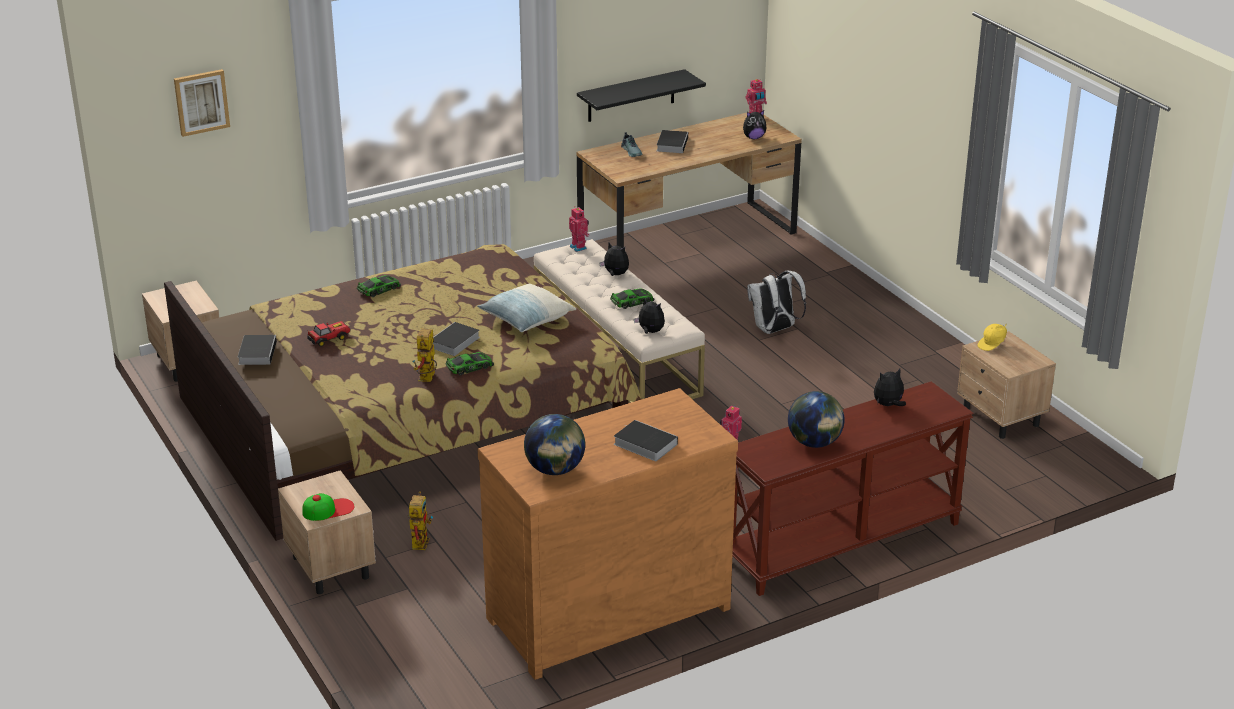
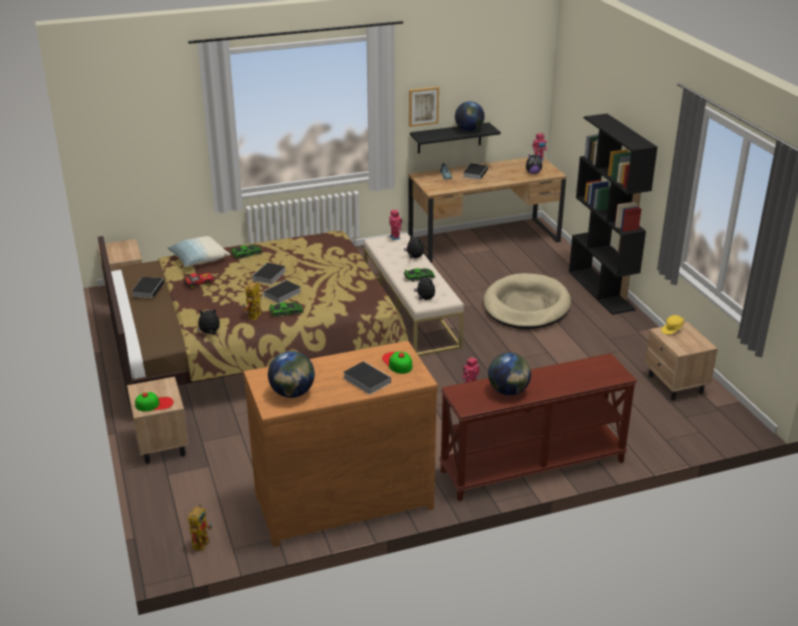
camera: 10 degrees right, 0 degrees up
picture [174,69,230,137] -> picture moved to [409,87,439,127]
toy robot [408,491,433,550] -> toy robot moved to [188,504,212,552]
pillow [477,284,576,332] -> pillow moved to [167,236,230,267]
white backpack [747,271,806,334] -> beige dog bed [483,273,571,329]
plush toy [874,369,906,406] -> plush toy moved to [197,308,220,335]
none -> book [252,263,286,284]
none -> cap [382,352,412,374]
none -> globe [455,101,485,132]
none -> black bookcase [569,114,658,315]

